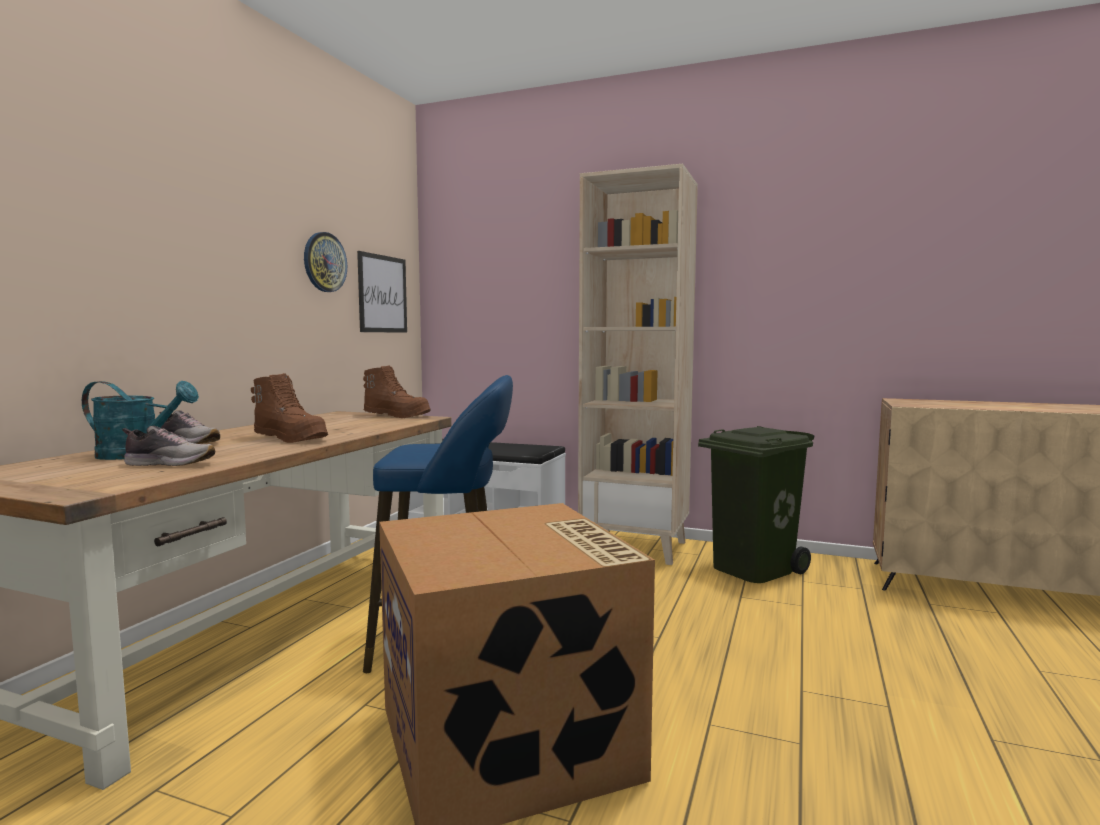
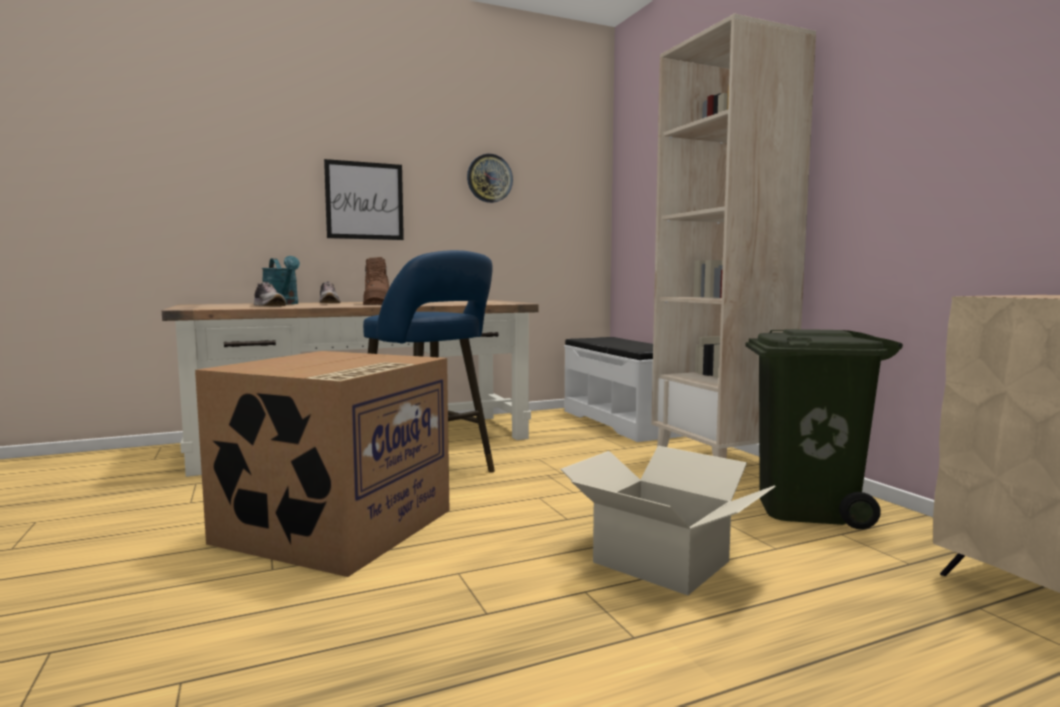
camera: 45 degrees right, 0 degrees up
picture [357,251,407,333] -> picture moved to [324,159,404,240]
brown boot [363,365,431,418] -> none
none -> cardboard box [560,446,776,595]

